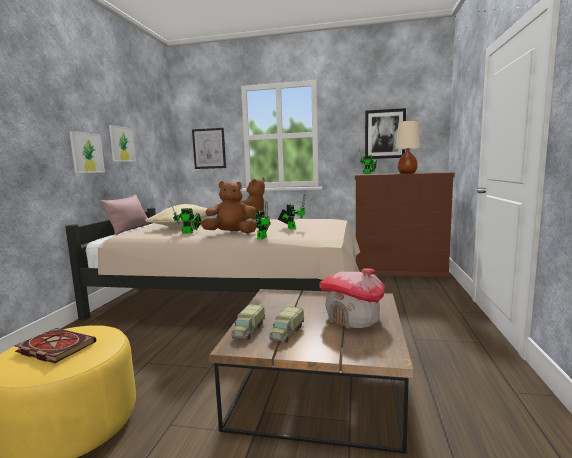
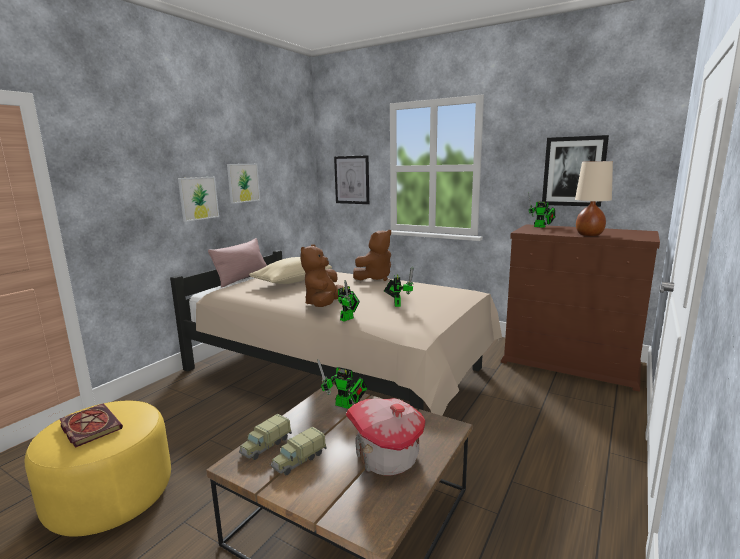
camera: 20 degrees right, 5 degrees up
toy robot [170,200,201,234] -> toy robot moved to [317,359,367,409]
brown plush toy [201,181,257,233] -> brown plush toy turned 90 degrees counterclockwise [300,244,344,307]

